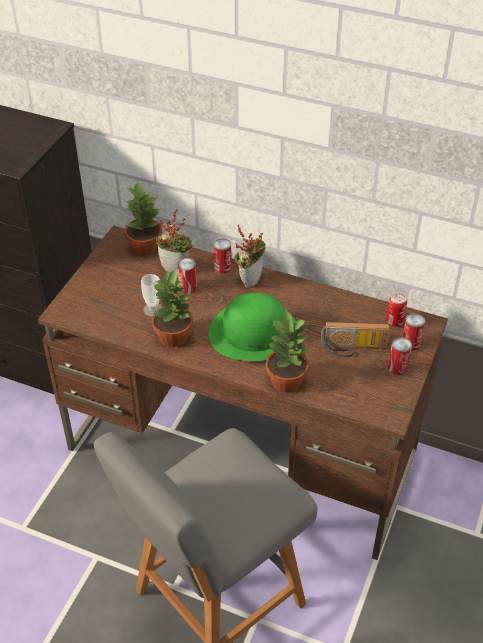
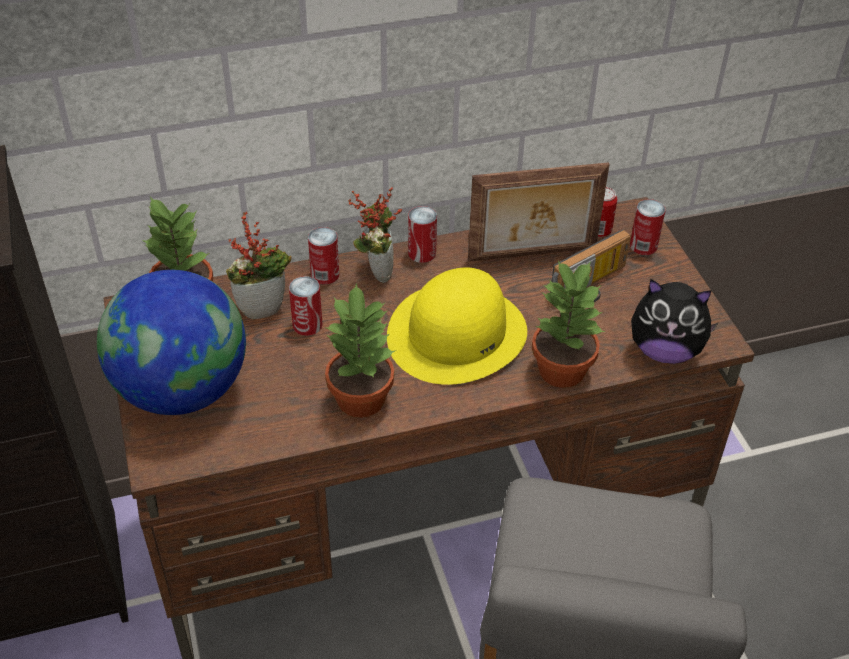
camera: 40 degrees left, 0 degrees up
cup [141,274,163,317] -> none
green hat [208,293,296,361] -> yellow hat [387,267,527,385]
can [388,337,412,375] -> can moved to [408,206,437,263]
none -> globe [97,270,246,415]
none -> picture frame [468,162,609,262]
none -> plush toy [631,279,719,364]

